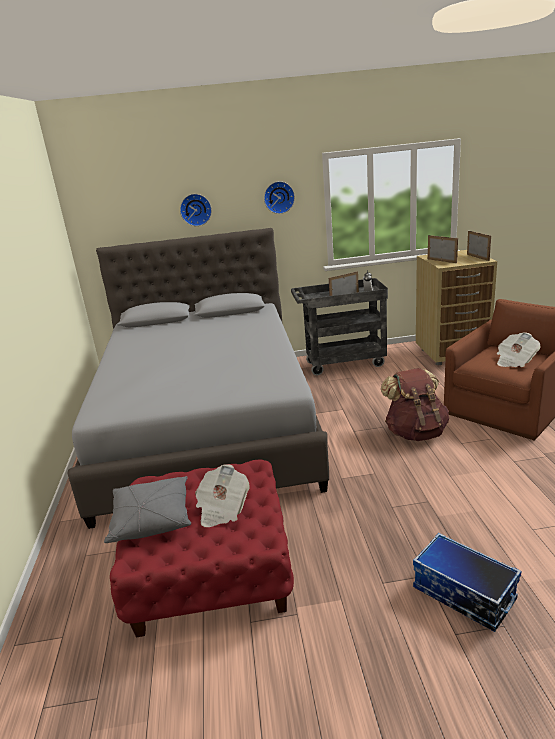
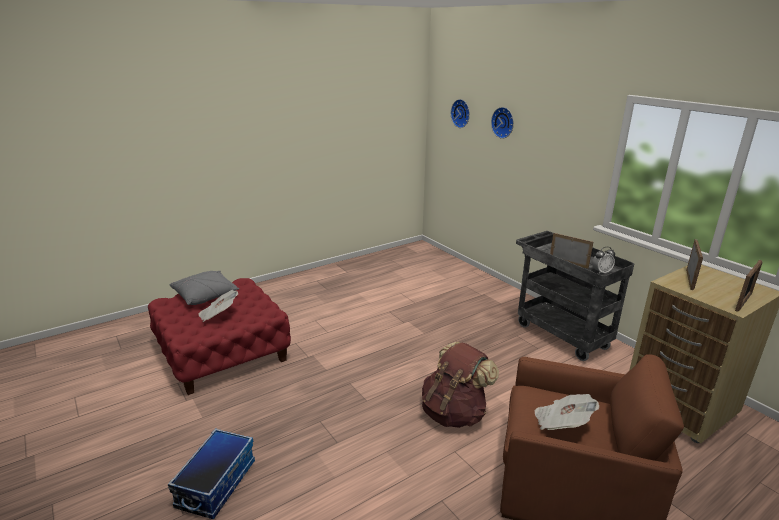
camera: 60 degrees right, 0 degrees up
grey bed [67,228,329,529] -> none
wall clock [264,181,295,214] -> wall clock moved to [451,99,470,128]

